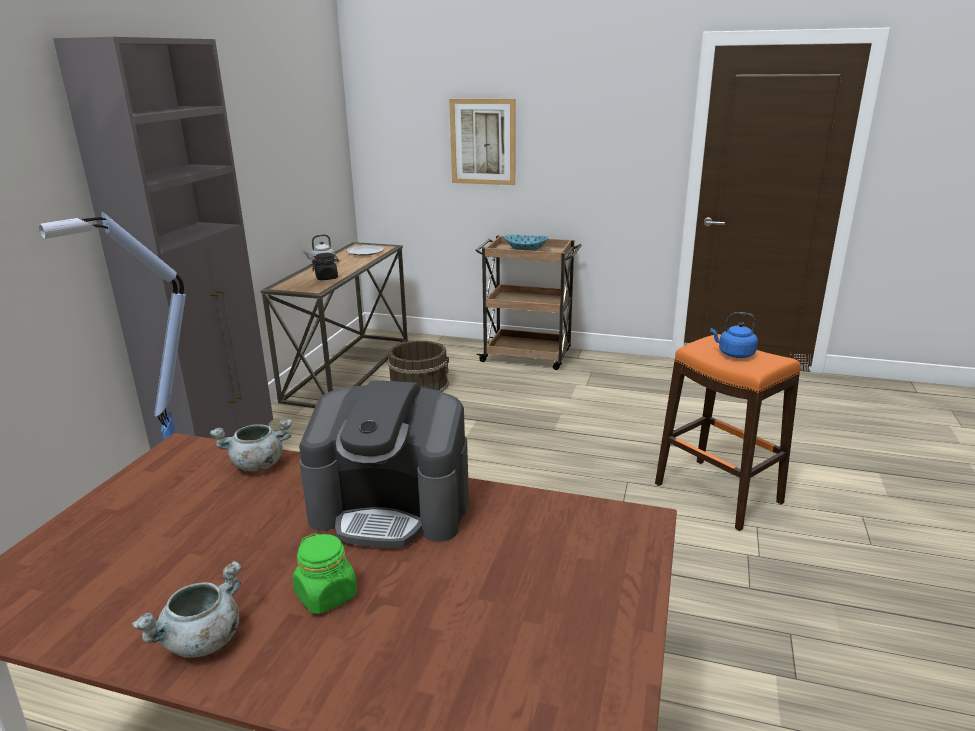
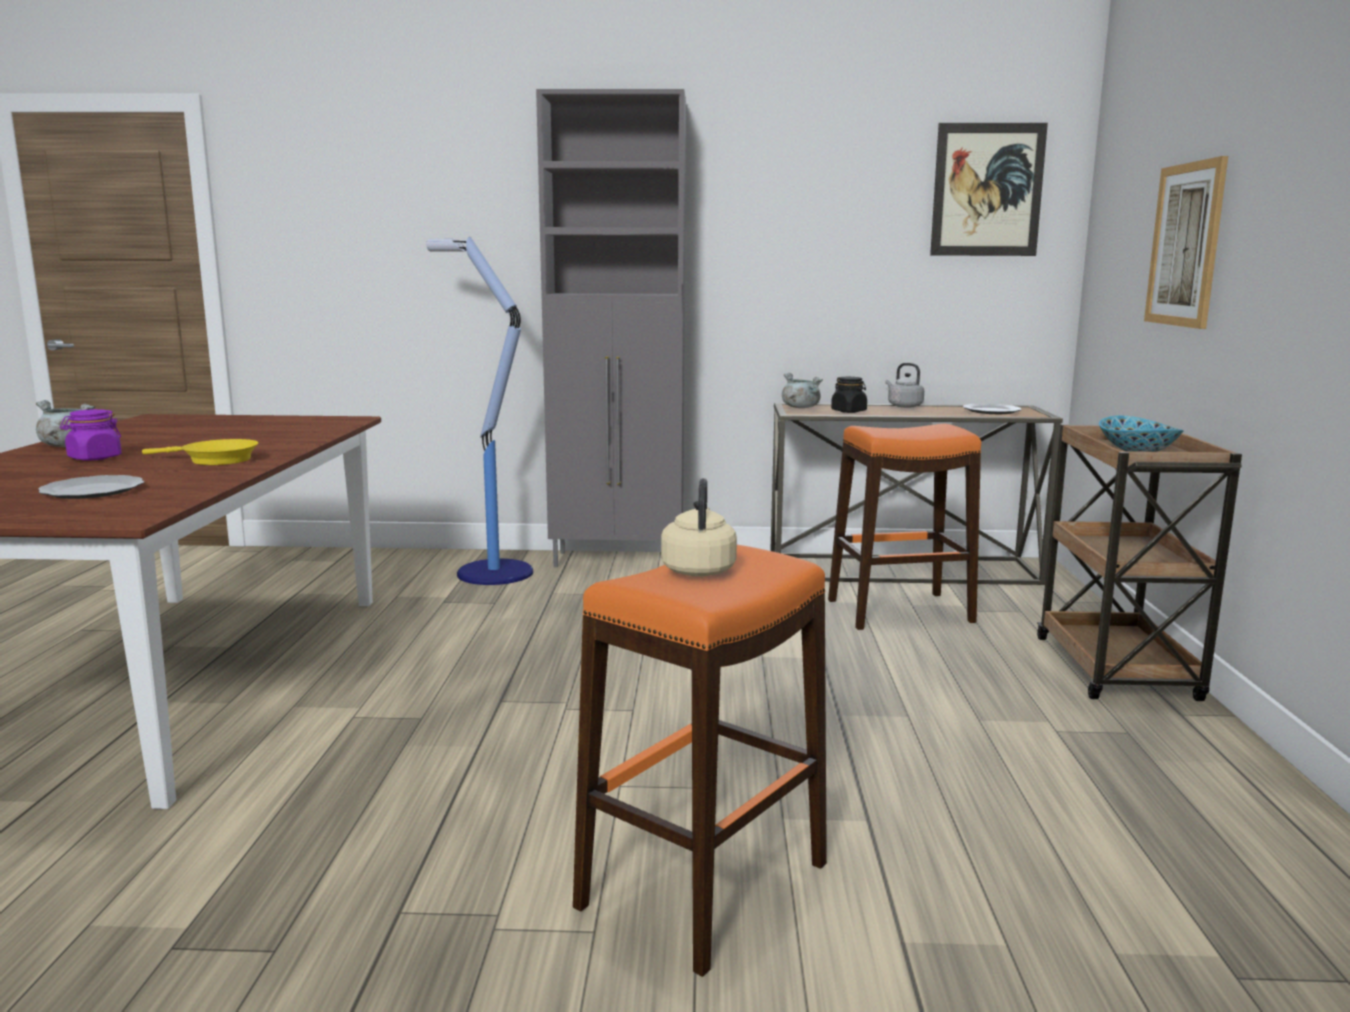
camera: 75 degrees right, 10 degrees down
grey cooking pot [210,419,292,471] -> grey cooking pot moved to [782,373,823,408]
green jar [293,533,357,614] -> purple jar [60,409,122,461]
coffee machine [299,380,469,548] -> yellow frying pan [142,439,258,465]
brown bucket [387,340,449,392] -> orange stool [828,424,981,630]
blue kettle [710,312,758,358] -> beige kettle [661,478,737,576]
none -> plate [38,475,144,499]
none -> picture [930,123,1048,256]

